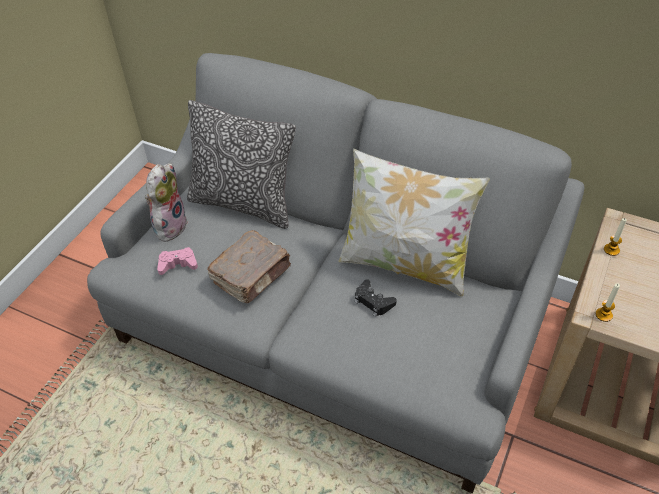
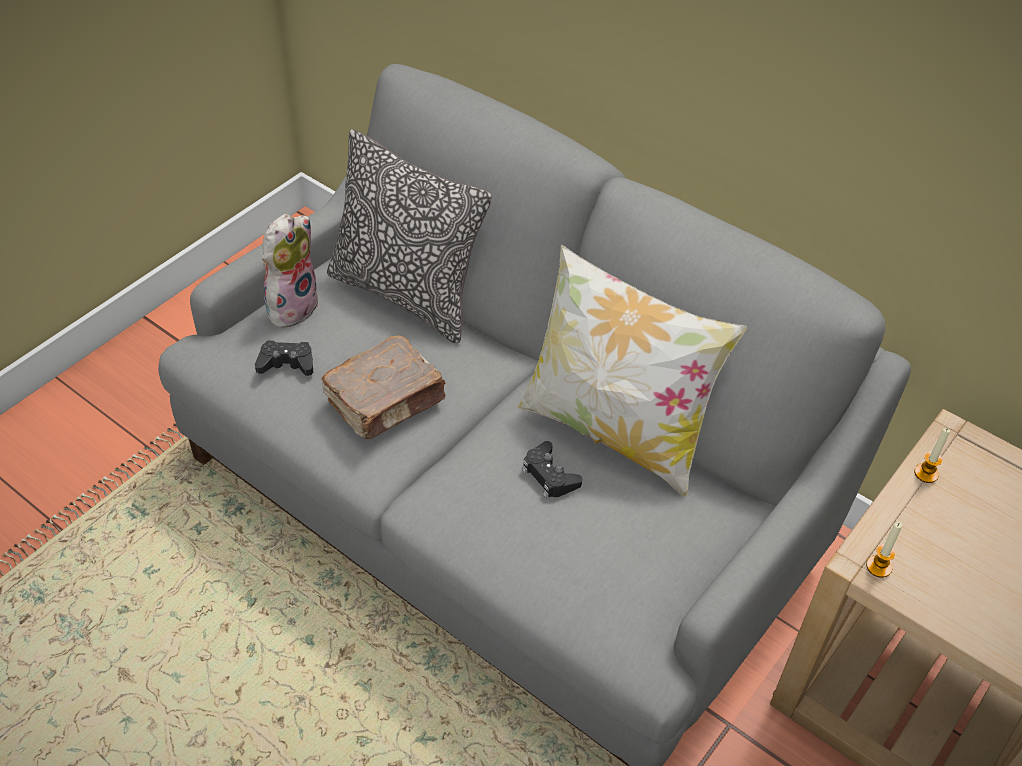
camera: 10 degrees right, 0 degrees up
pink game controller [157,247,198,275] -> black game controller [255,341,313,376]

